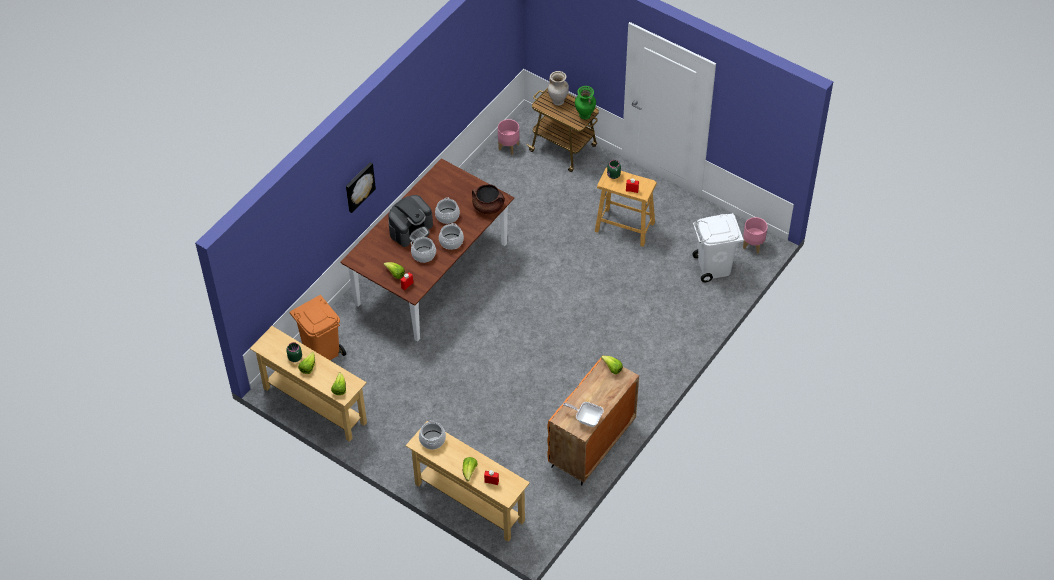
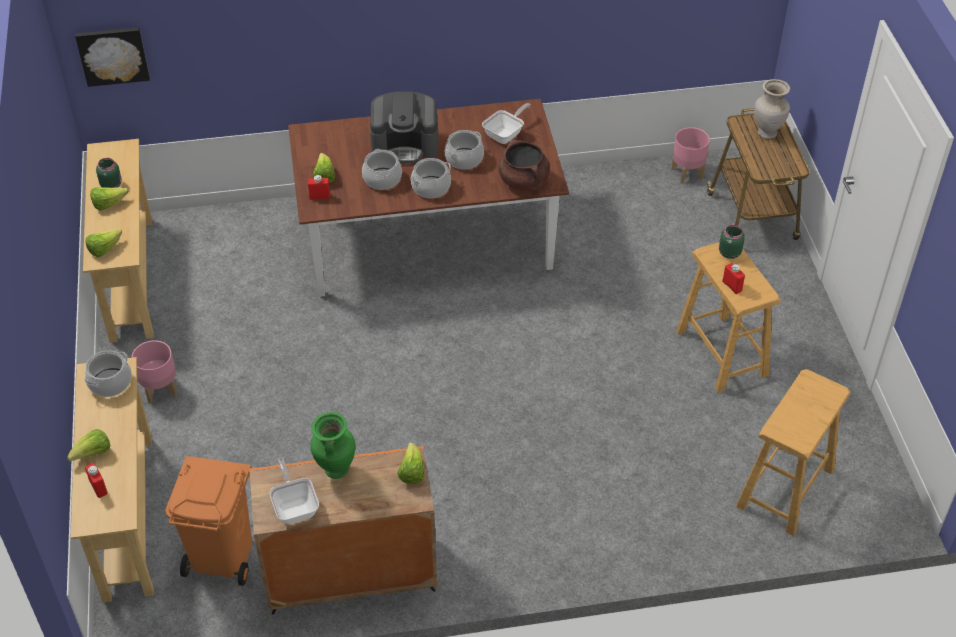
camera: 45 degrees right, 5 degrees down
orange trash can [290,295,346,360] -> orange trash can moved to [165,456,252,586]
picture [346,162,376,213] -> picture moved to [75,27,150,87]
green vase [575,86,596,120] -> green vase moved to [311,412,355,479]
white trash can [693,213,744,282] -> beige stool [736,369,850,536]
pink planter [743,217,768,254] -> pink planter moved to [132,340,177,404]
none -> frying pan [482,103,531,144]

